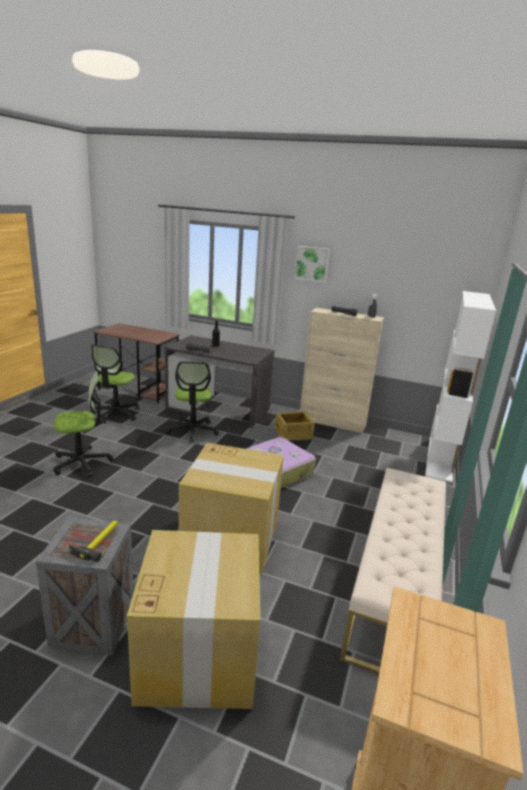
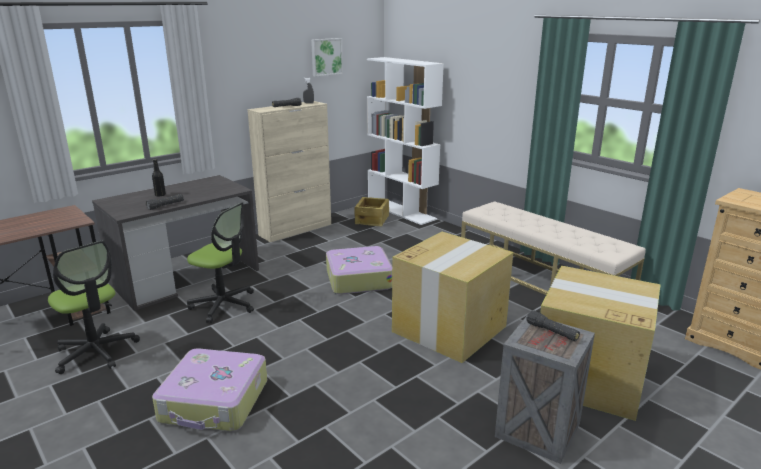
camera: 60 degrees left, 0 degrees up
office chair [54,371,113,477] -> suitcase [152,348,267,431]
hammer [69,520,118,562] -> black flashlight [526,310,580,341]
crate [275,411,315,441] -> crate moved to [354,197,389,227]
picture [294,246,330,283] -> picture moved to [311,38,343,77]

